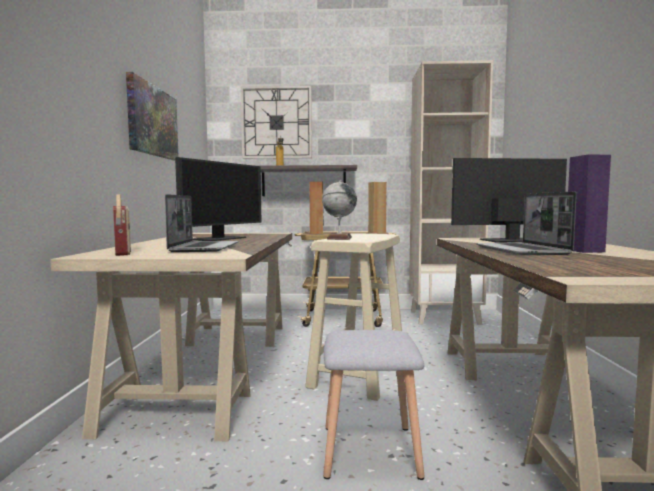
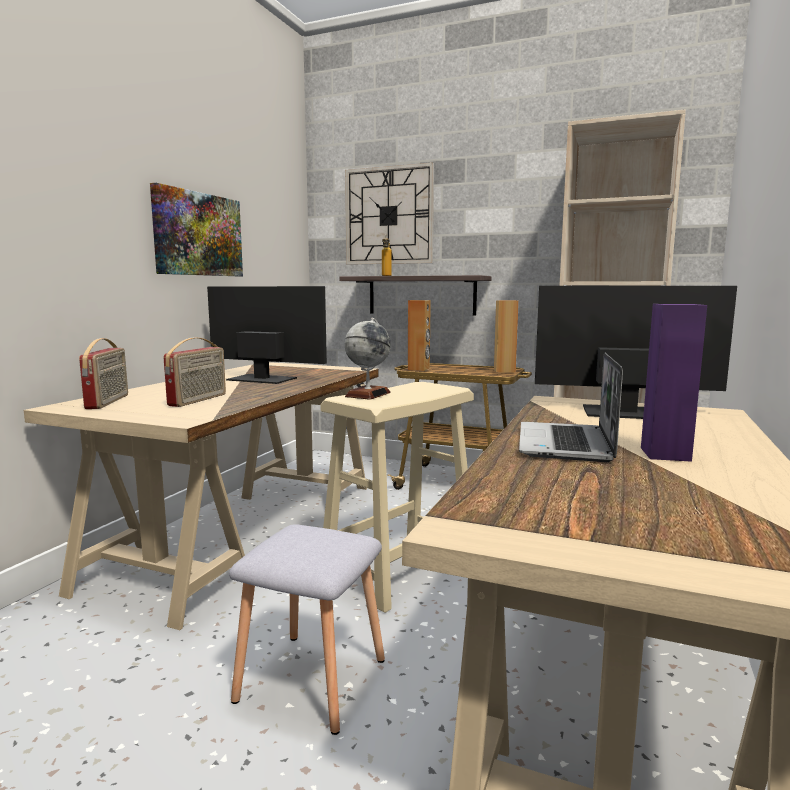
camera: 20 degrees right, 5 degrees up
laptop [165,194,239,252] -> radio [164,338,226,407]
monitor [175,157,262,241] -> monitor turned 120 degrees counterclockwise [207,286,327,384]

